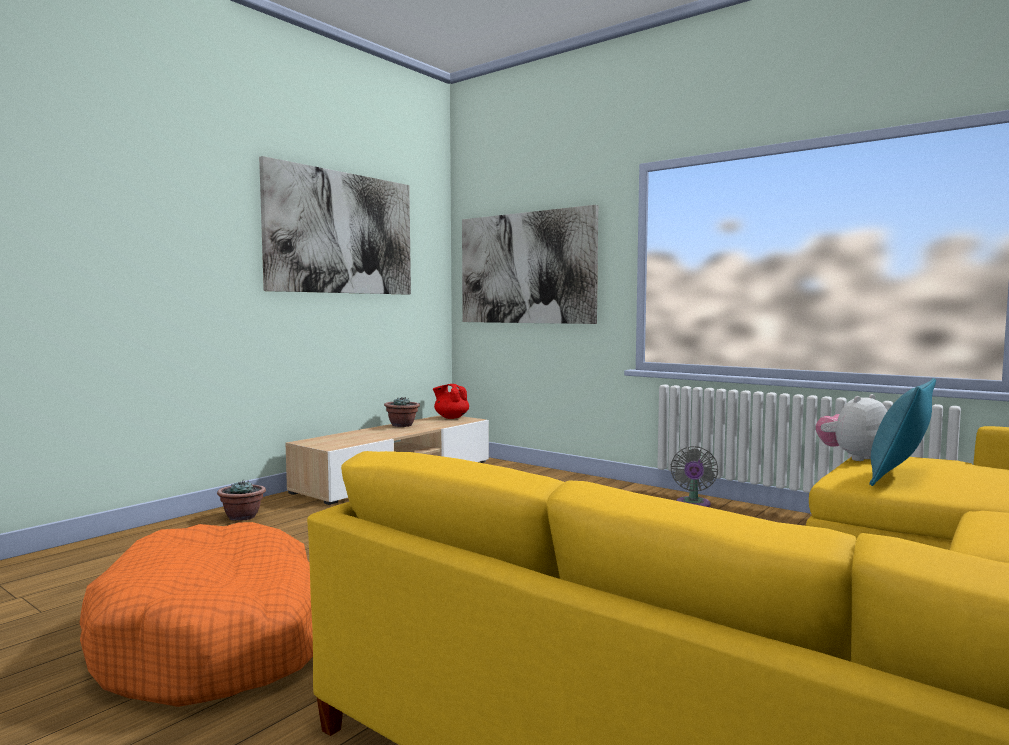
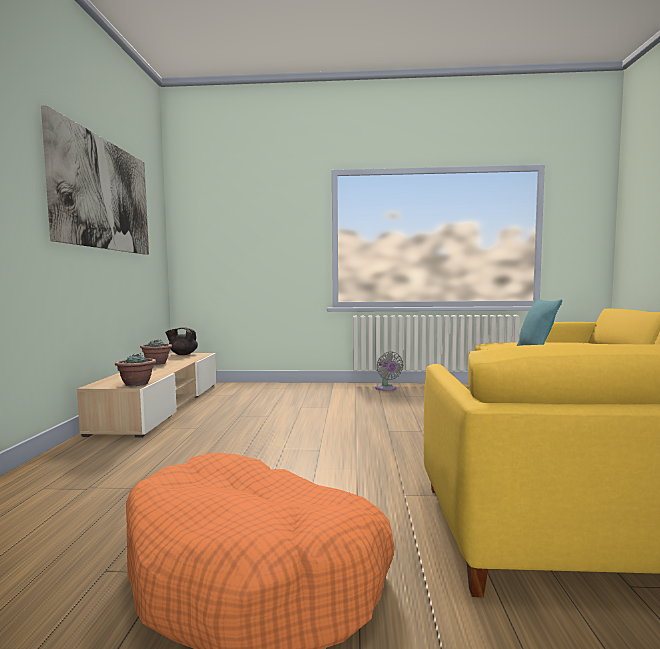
camera: 35 degrees left, 0 degrees up
potted plant [217,480,266,521] -> potted plant moved to [115,353,156,386]
red teapot [433,384,469,419] -> black teapot [165,327,198,355]
picture [462,205,598,324] -> none
plush toy [816,394,887,461] -> none

